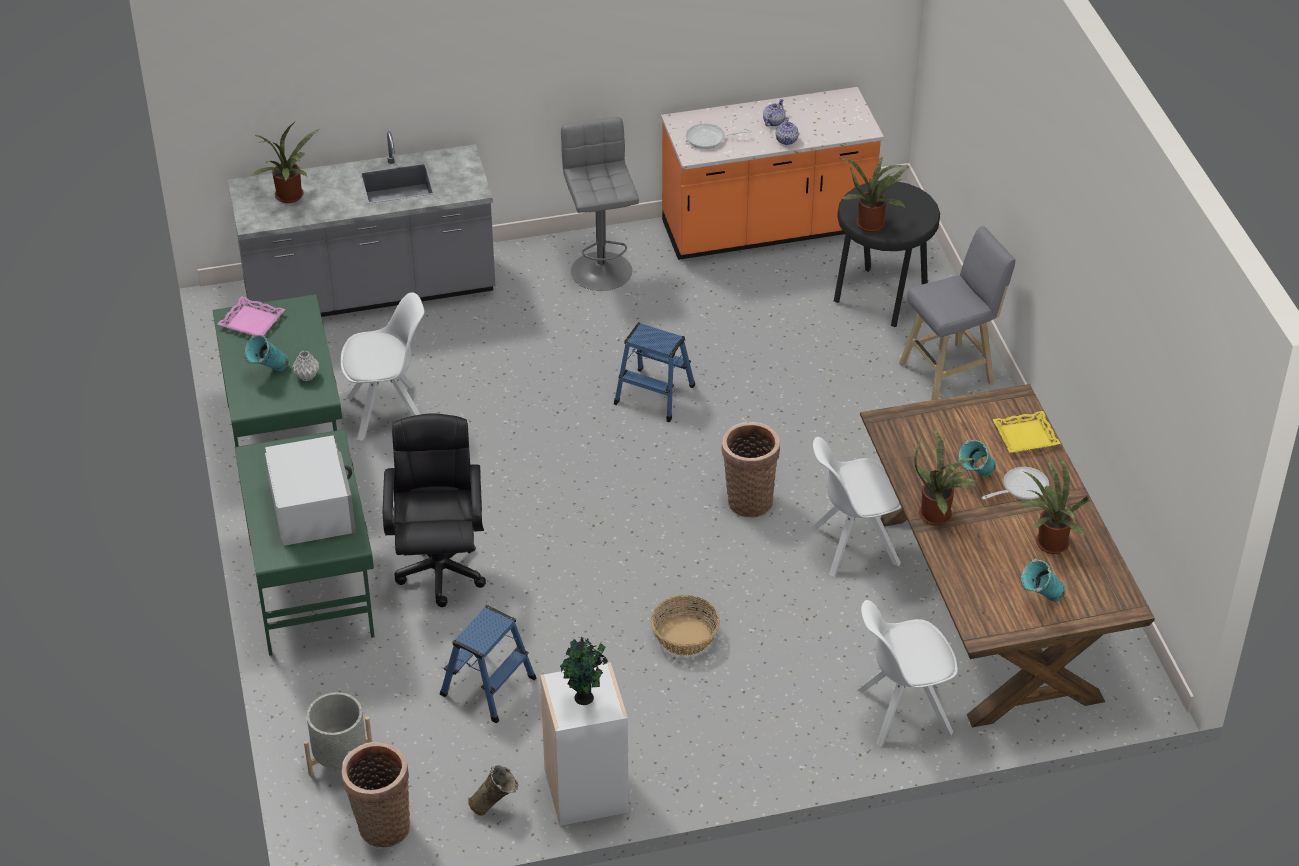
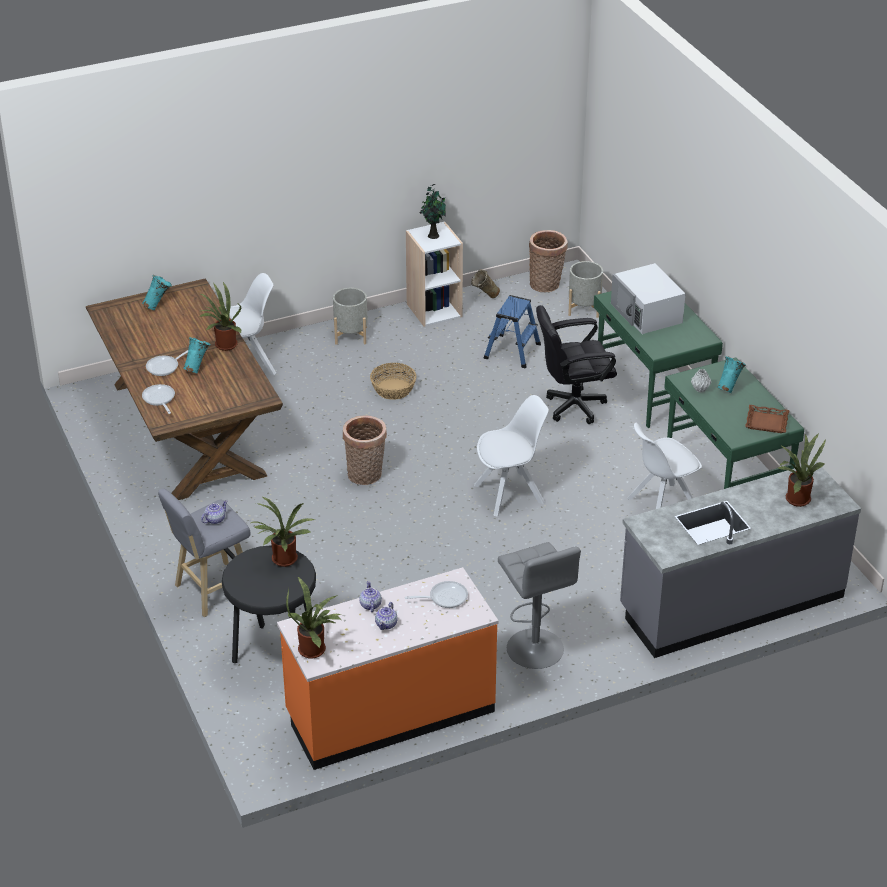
camera: 170 degrees right, 5 degrees down
pink tray [218,296,285,336] -> brown tray [745,405,789,433]
black office chair [383,413,486,607] -> black office chair turned 90 degrees clockwise [536,305,617,424]
blue step ladder [614,322,695,422] -> none
white chair [811,437,902,577] -> white chair moved to [474,395,549,517]
yellow tray [992,411,1061,453] -> frying pan [142,384,175,414]
potted plant [1019,458,1089,554] -> potted plant moved to [286,577,341,659]
none -> teapot [201,500,227,524]
none -> grey planter [333,288,368,345]

